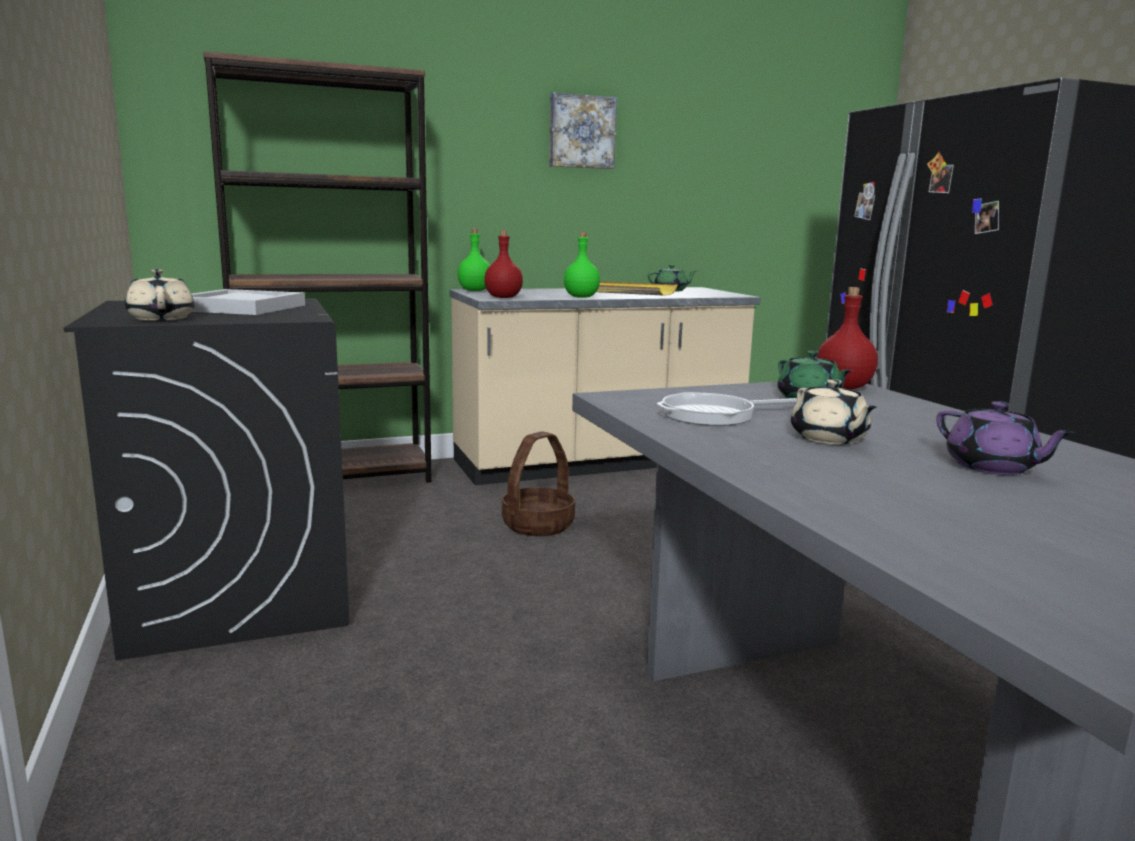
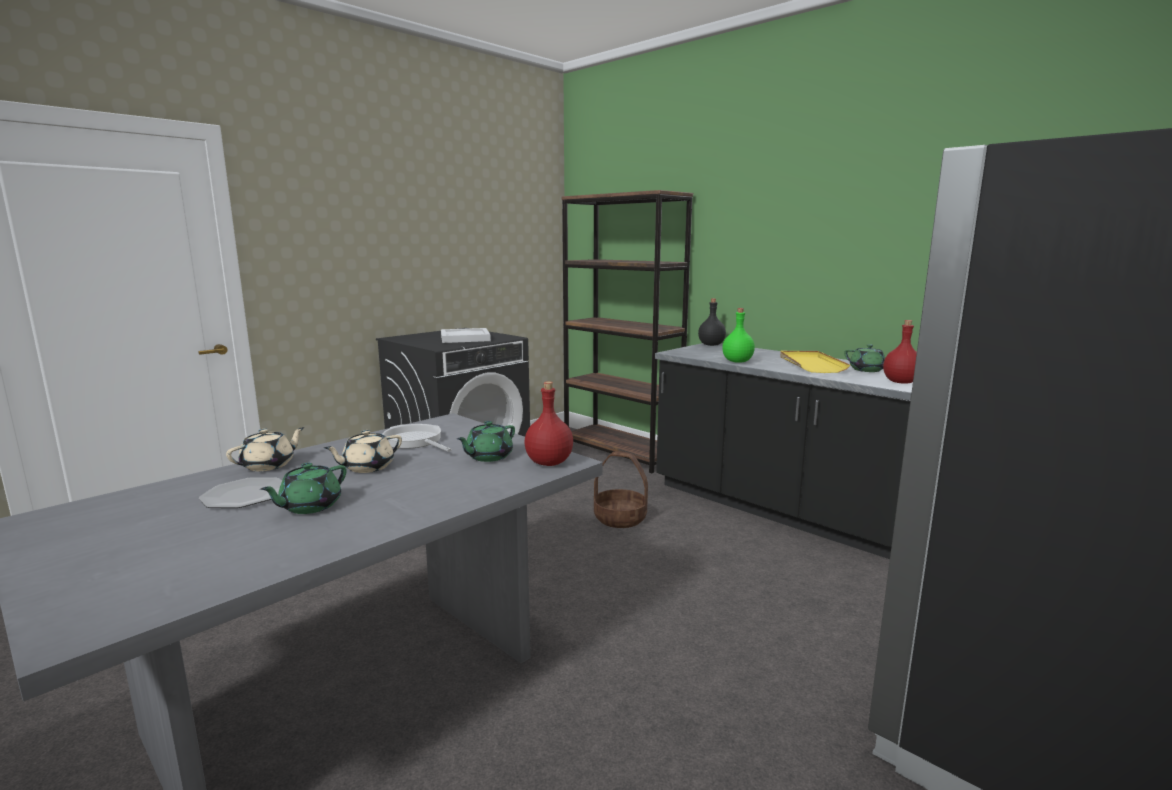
camera: 65 degrees right, 0 degrees up
beige teapot [125,269,195,321] -> beige teapot moved to [226,427,305,471]
beige counter [450,287,761,485] -> black counter [655,343,913,559]
green bottle [458,229,490,291] -> black bottle [698,299,726,346]
red bottle [484,231,523,298] -> red bottle moved to [883,320,917,384]
picture [549,92,617,169] -> none
purple teapot [936,401,1076,475] -> green teapot [260,463,347,514]
none -> plate [199,477,282,508]

